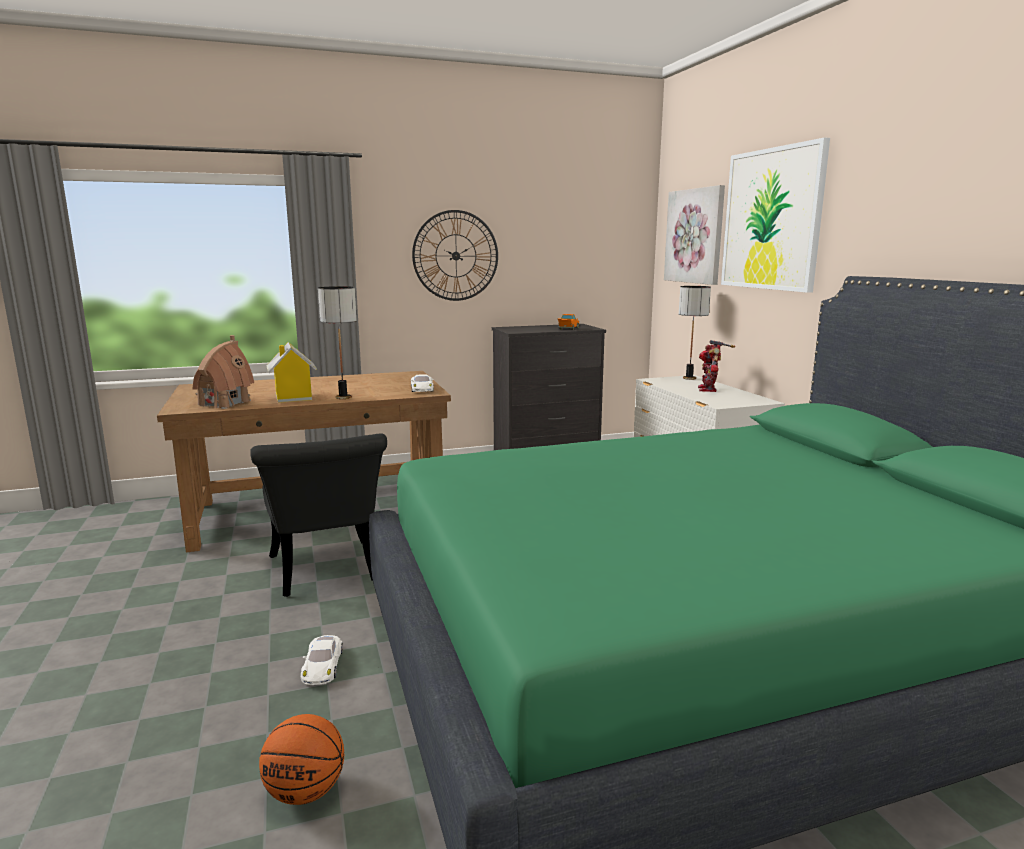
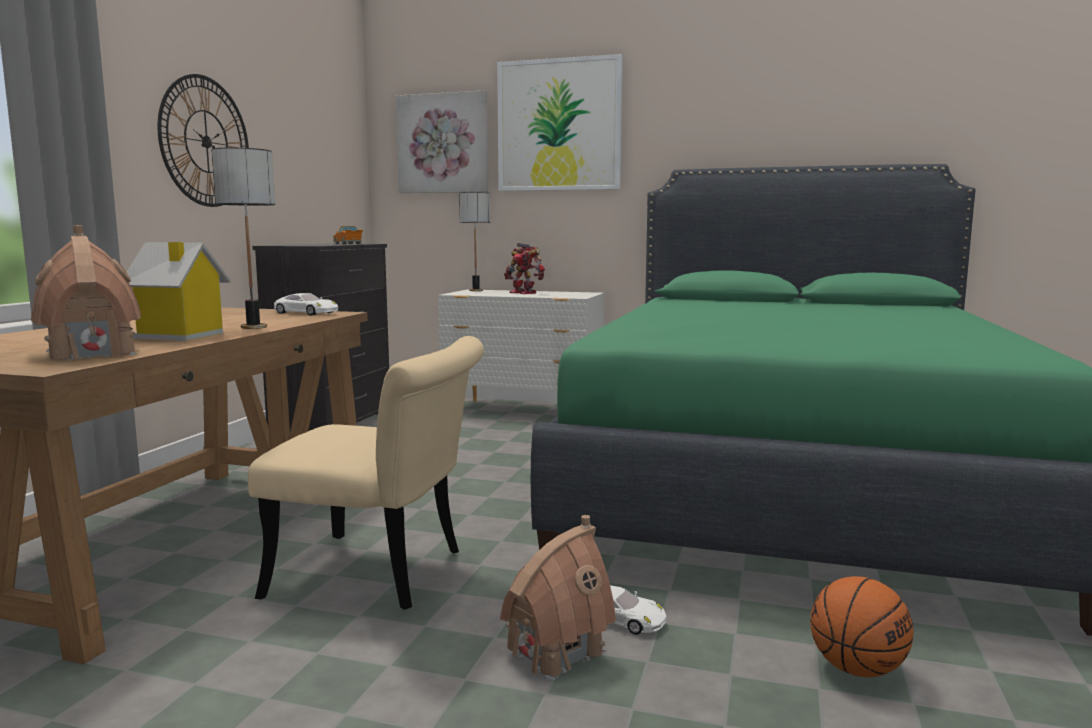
camera: 55 degrees left, 5 degrees down
black chair [250,433,387,597] -> beige chair [248,336,484,610]
none -> toy house [500,515,616,680]

